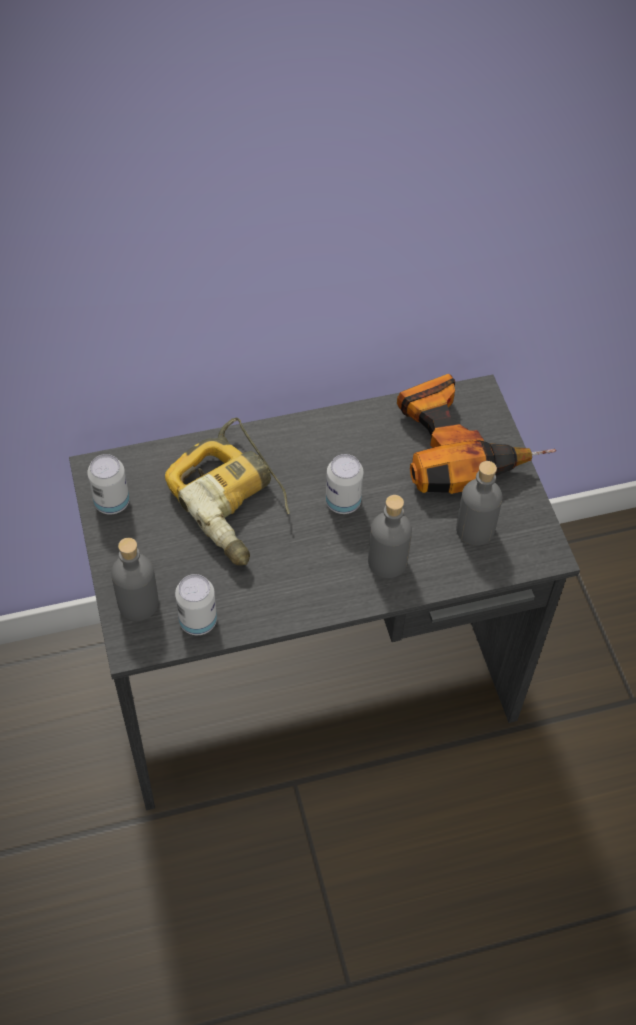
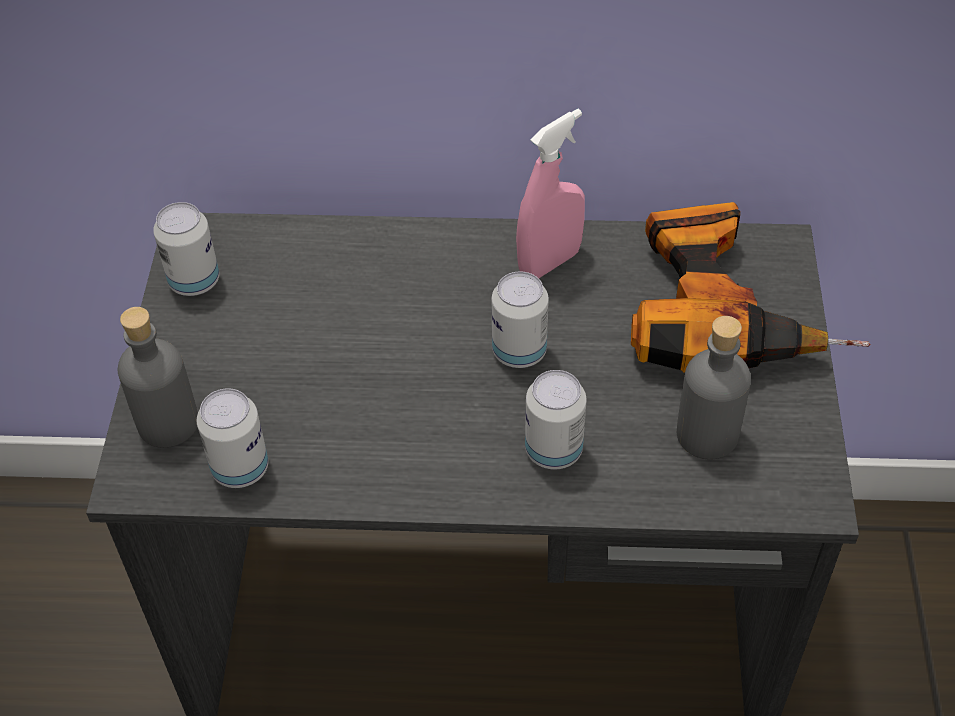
camera: 20 degrees right, 5 degrees down
power drill [165,418,290,565] -> none
grey bottle [368,495,412,578] -> can [525,370,587,470]
none -> pink spray bottle [516,109,585,278]

